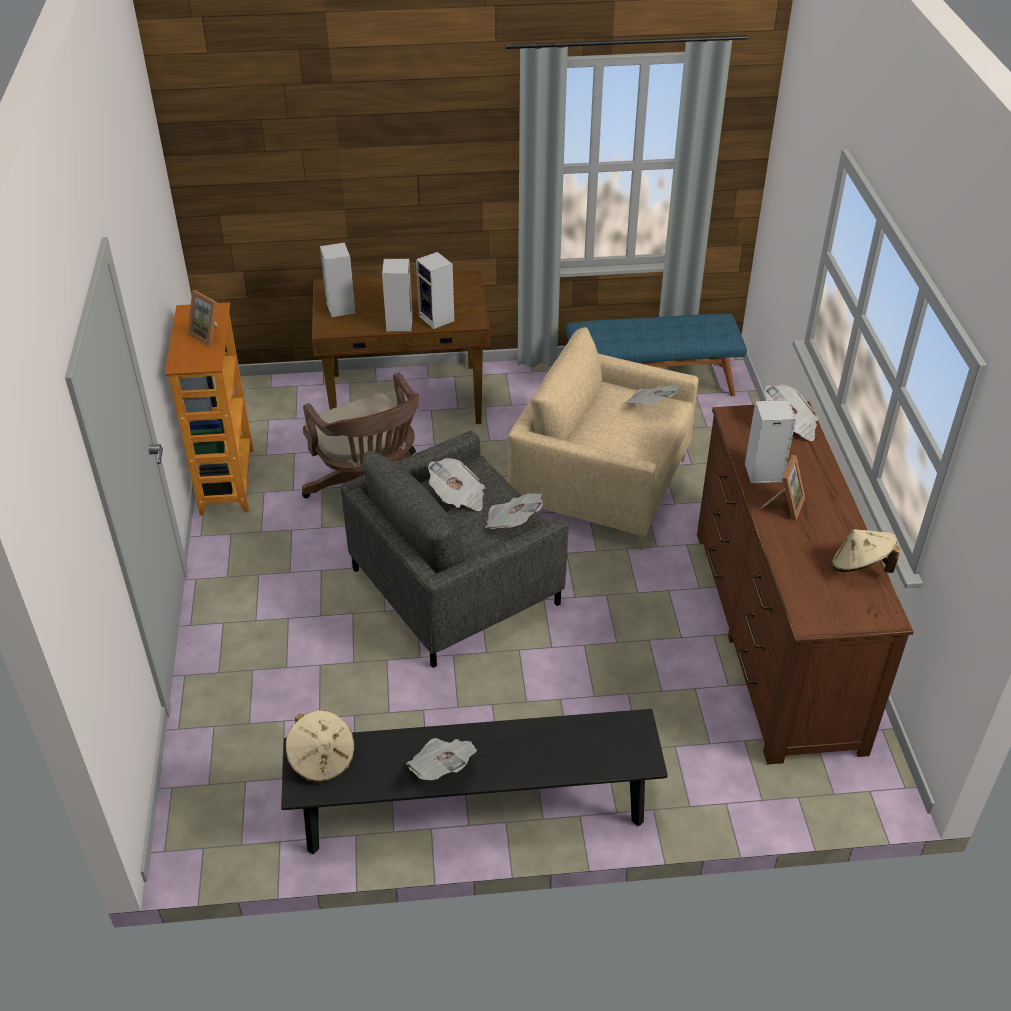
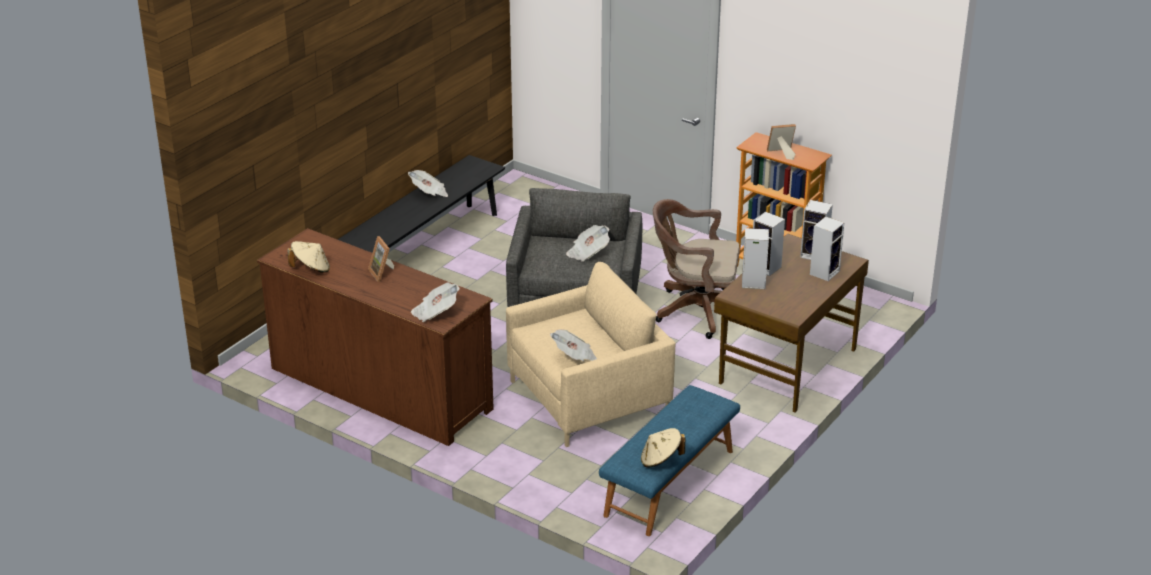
camera: 130 degrees right, 10 degrees down
beige hat [286,710,355,783] -> beige hat moved to [641,428,685,467]
newspaper [485,493,543,529] -> none
speaker [745,400,796,484] -> speaker moved to [810,216,844,281]

